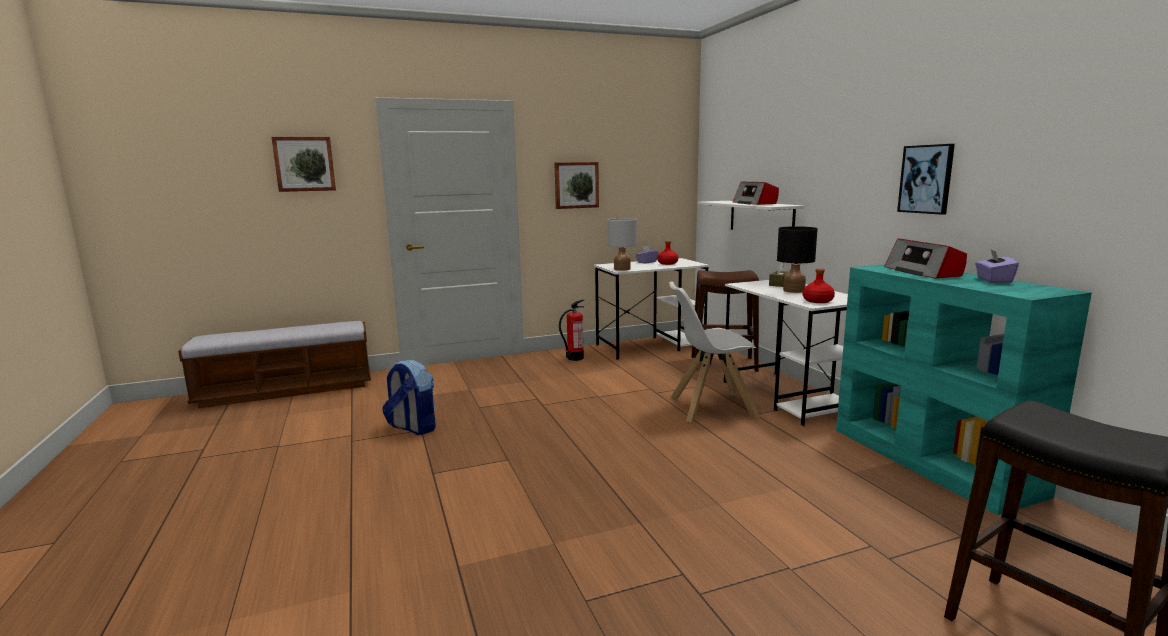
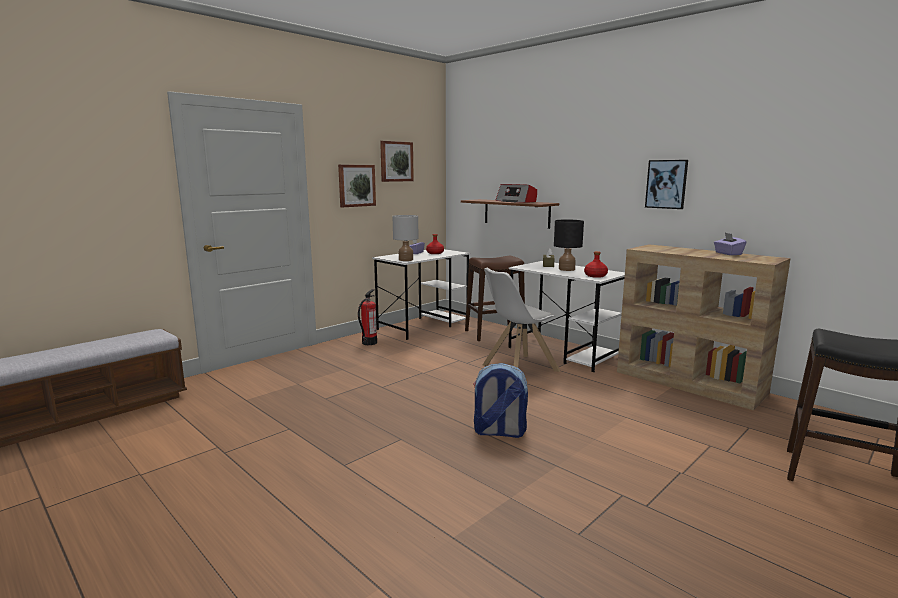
camera: 25 degrees left, 0 degrees up
picture [272,137,336,192] -> picture moved to [380,141,414,182]
backpack [382,360,436,435] -> backpack moved to [473,363,528,438]
white shelf [698,201,804,230] -> brown shelf [461,199,559,229]
turquoise bookcase [836,264,1092,515] -> brown bookcase [617,244,791,410]
radio [884,238,967,279] -> none

